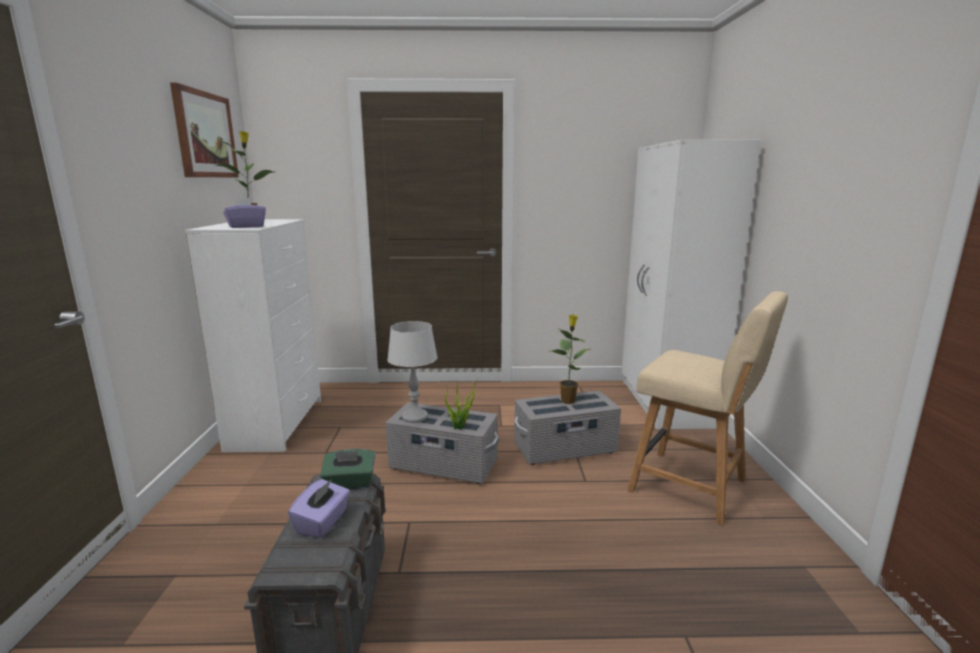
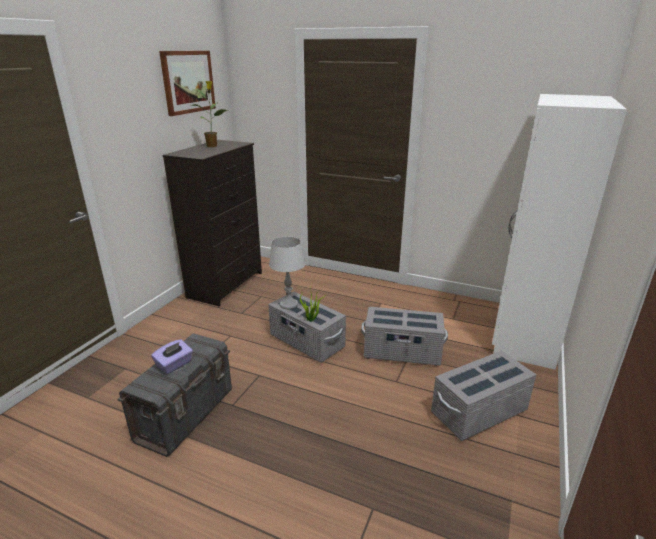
camera: 25 degrees right, 10 degrees up
white dresser [185,219,321,452] -> black dresser [162,140,262,306]
purple tissue box [223,197,266,228] -> none
green tissue box [320,449,375,489] -> none
potted plant [548,315,589,404] -> none
beige chair [627,291,788,526] -> grey storage box [431,351,536,441]

